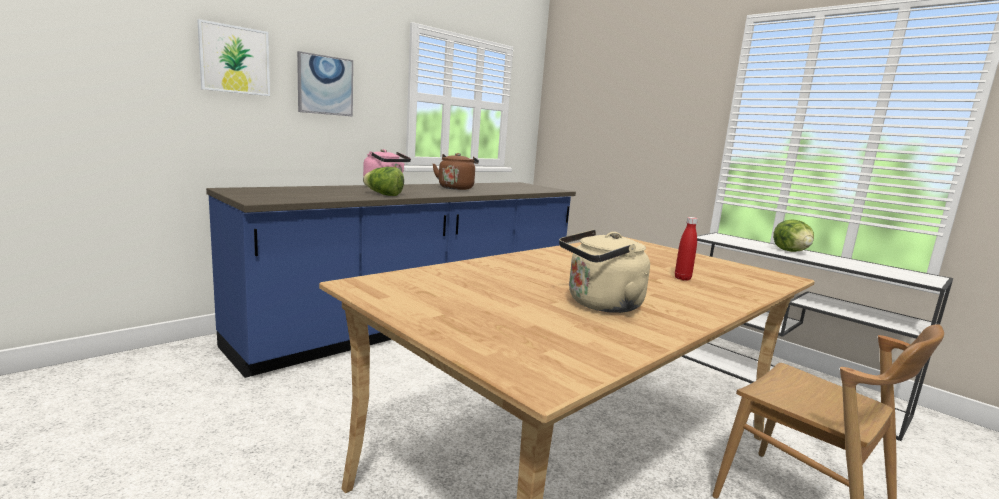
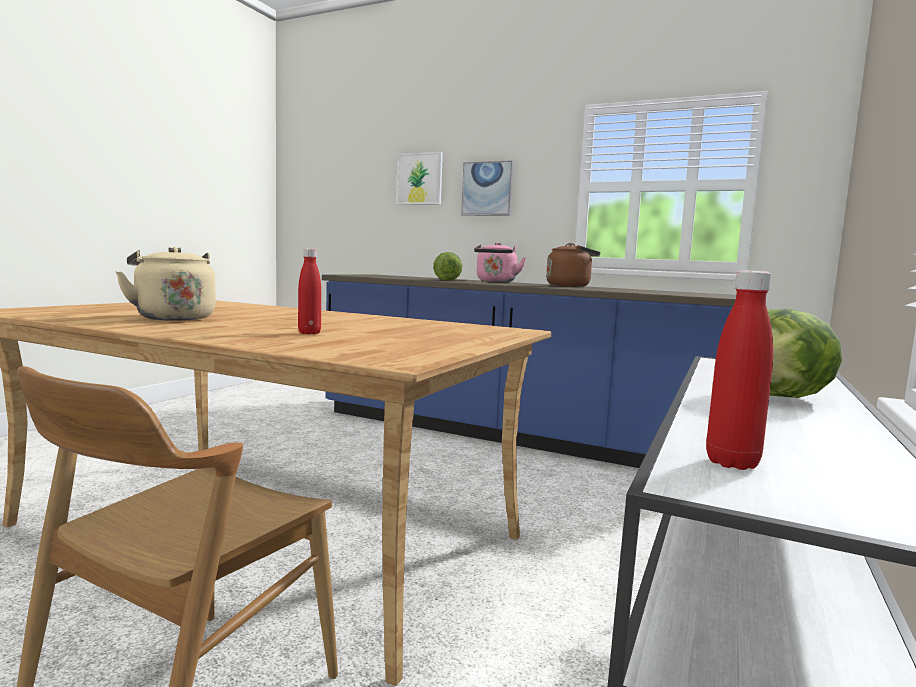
camera: 70 degrees right, 5 degrees down
none -> red bottle [706,271,773,470]

